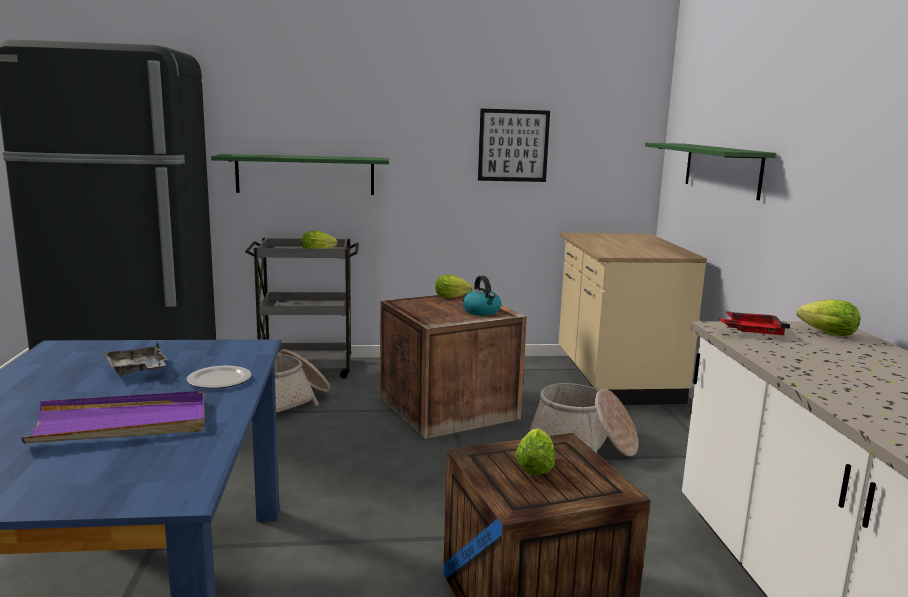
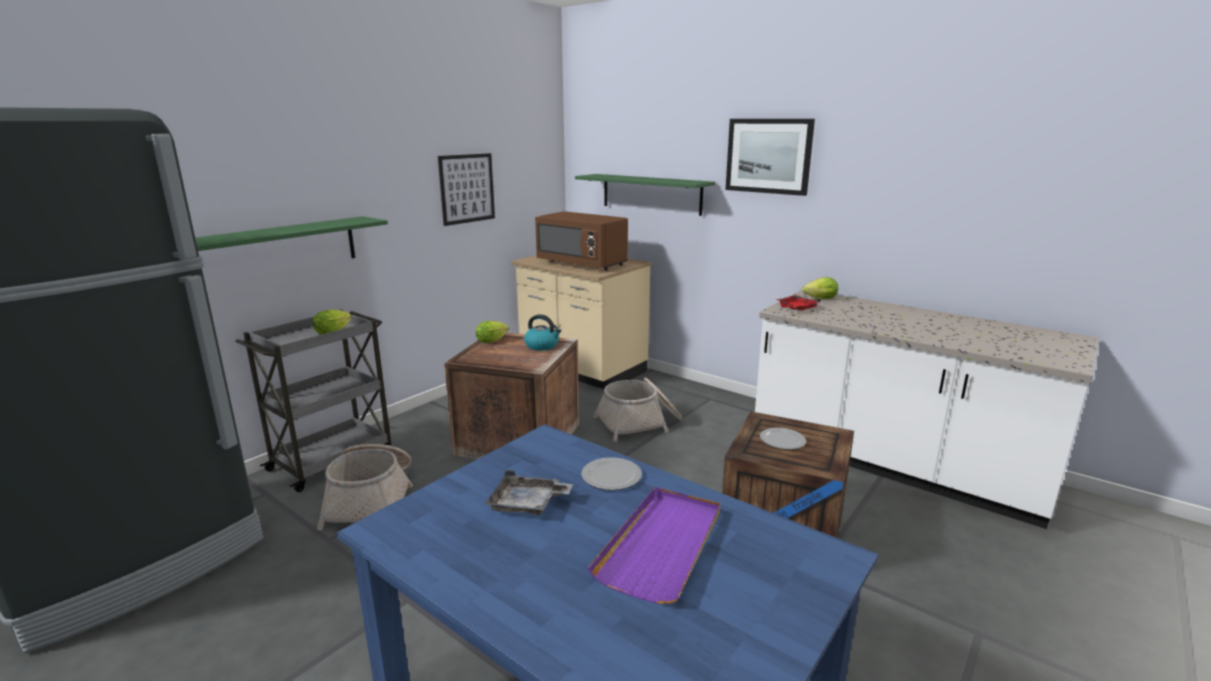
camera: 45 degrees left, 5 degrees up
lettuce [515,428,554,476] -> plate [760,428,806,450]
none -> brown microwave [535,211,628,270]
none -> picture [725,119,815,196]

